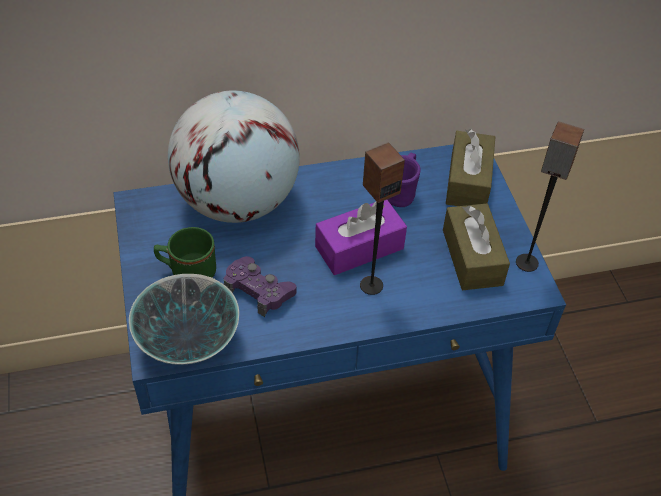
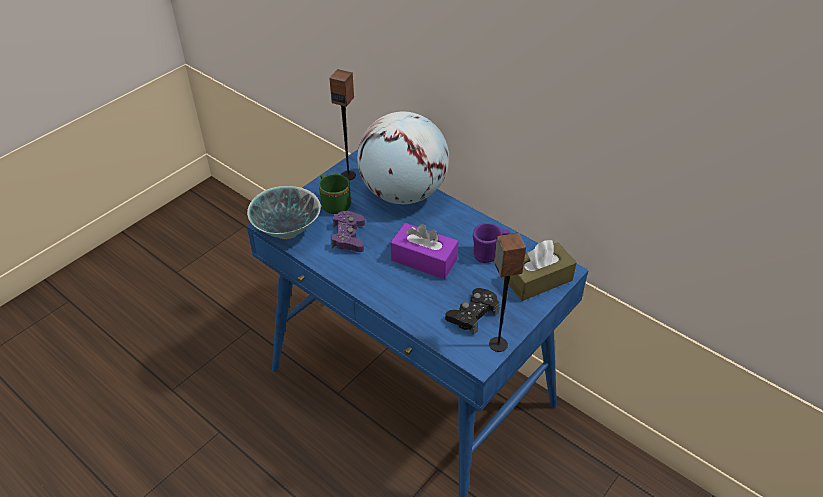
camera: 55 degrees right, 5 degrees down
speaker [360,142,405,295] -> speaker moved to [329,69,356,180]
brown tissue box [443,203,510,290] -> black game controller [445,288,499,335]

